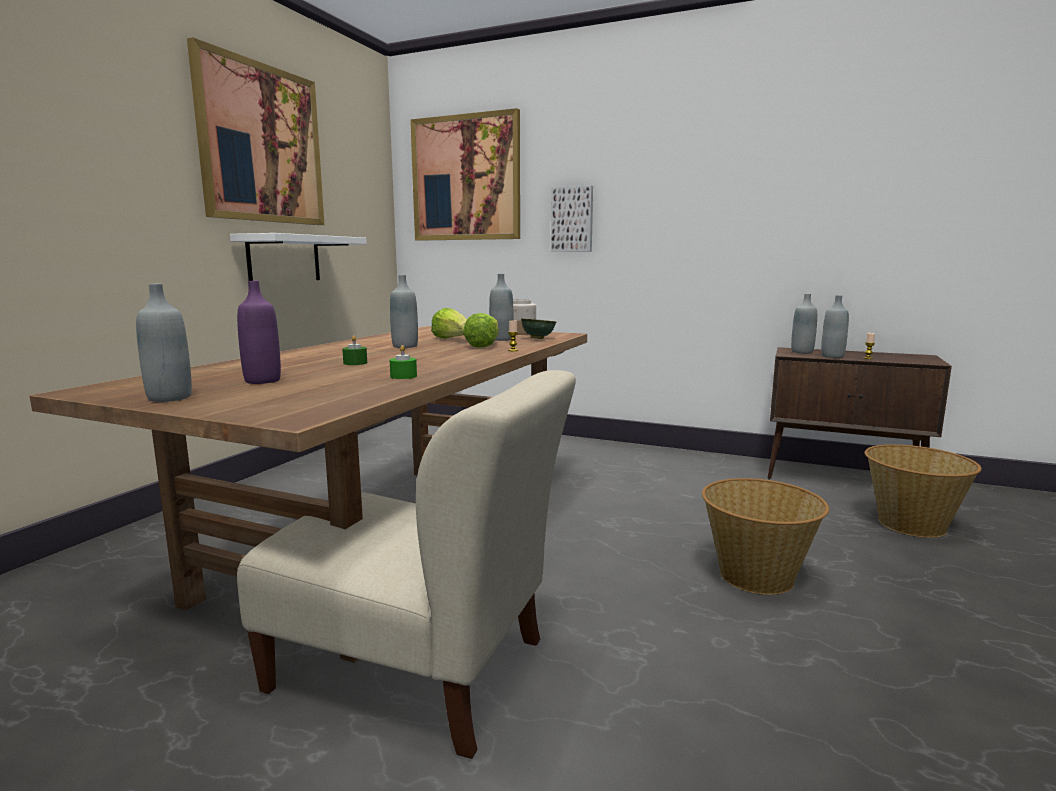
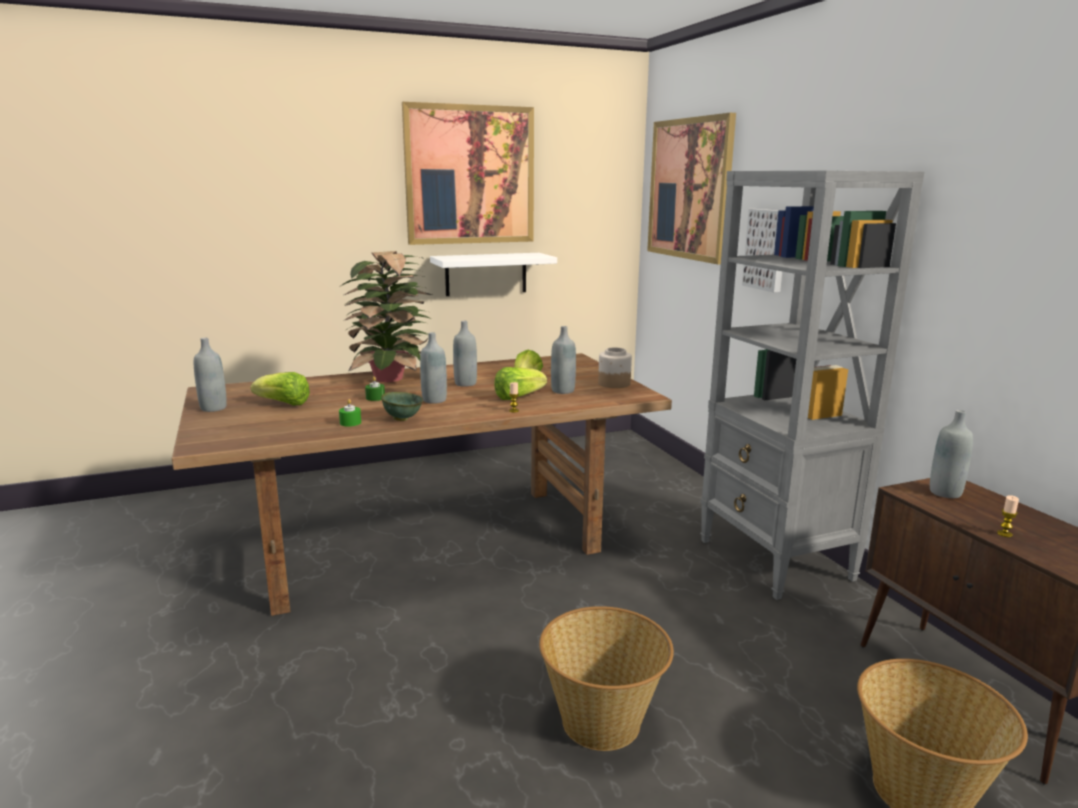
camera: 45 degrees right, 5 degrees up
purple bottle [237,281,281,384] -> lettuce [251,372,310,405]
beige chair [237,370,576,759] -> none
green bowl [521,318,556,339] -> green bowl moved to [381,392,423,421]
grey bottle [821,295,849,358] -> grey bottle moved to [420,332,447,404]
none -> potted plant [341,251,432,382]
none -> grey bookcase [700,170,924,600]

